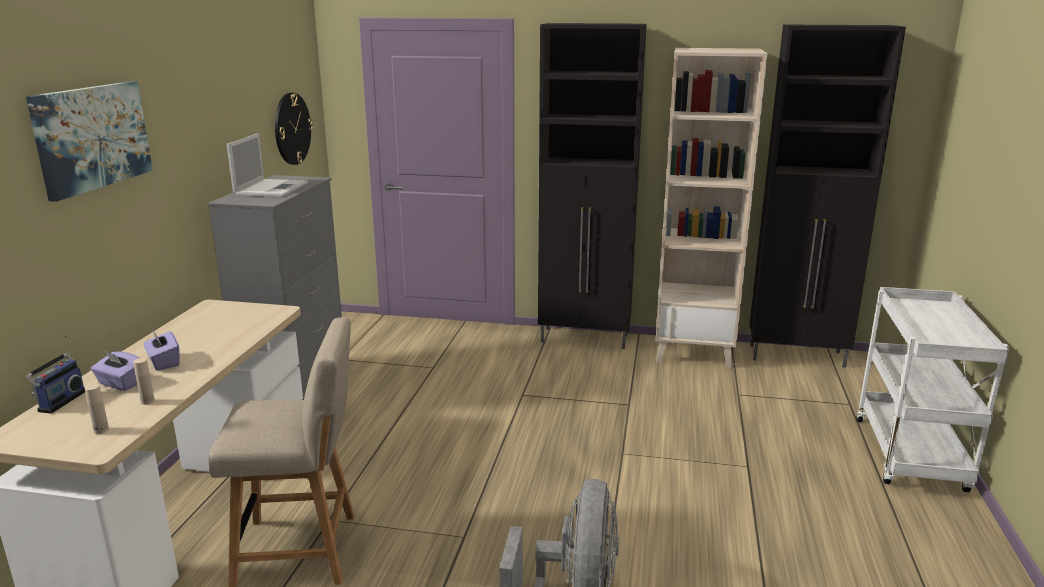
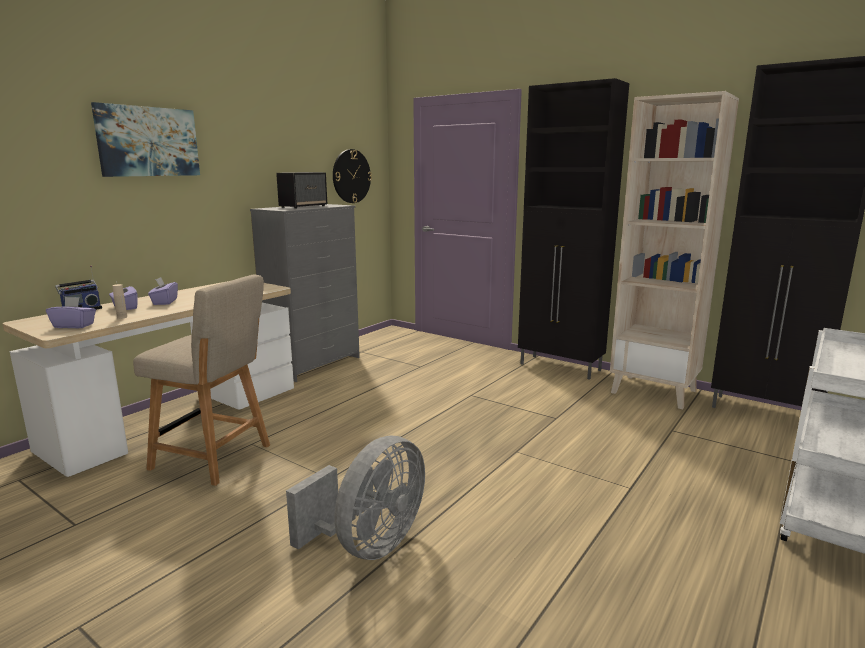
camera: 25 degrees right, 5 degrees down
beige bottle [85,384,109,434] -> purple tissue box [46,297,96,328]
laptop [227,133,308,197] -> speaker [276,172,327,208]

